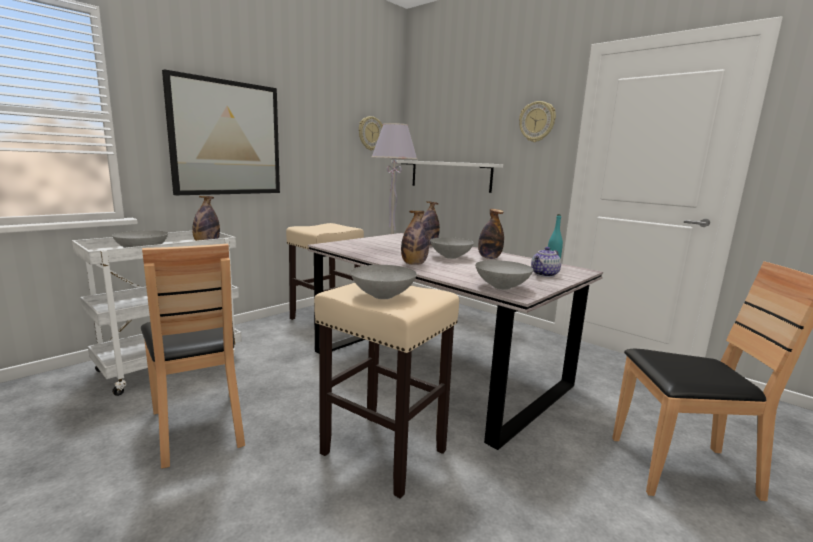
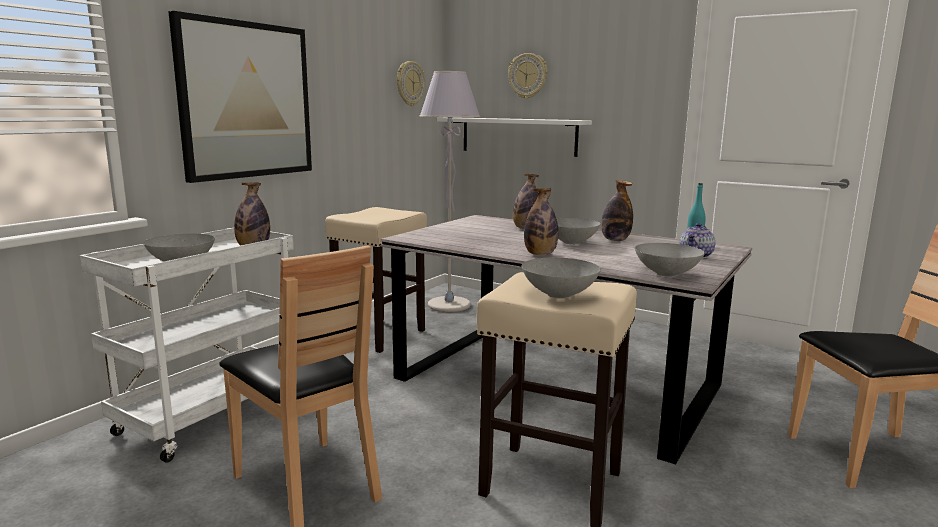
camera: 10 degrees left, 0 degrees up
wall clock [519,101,556,142] -> wall clock moved to [508,53,548,99]

